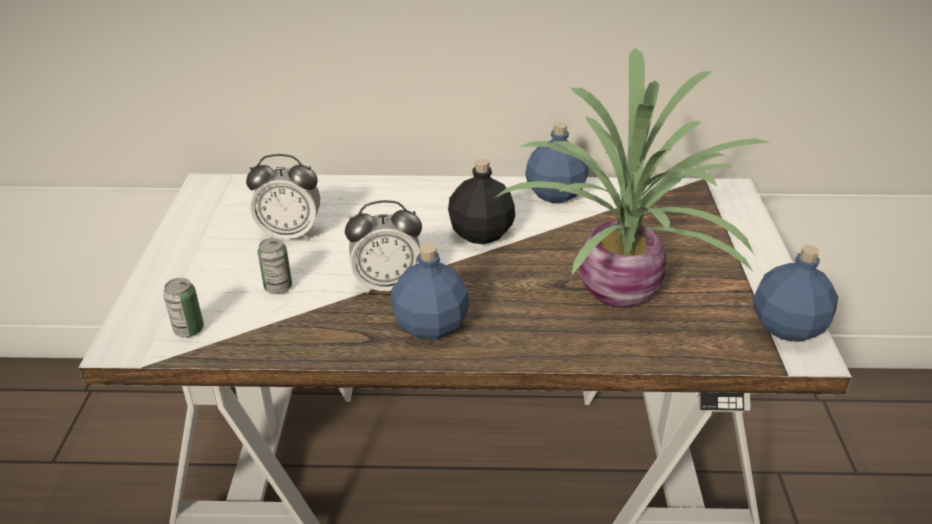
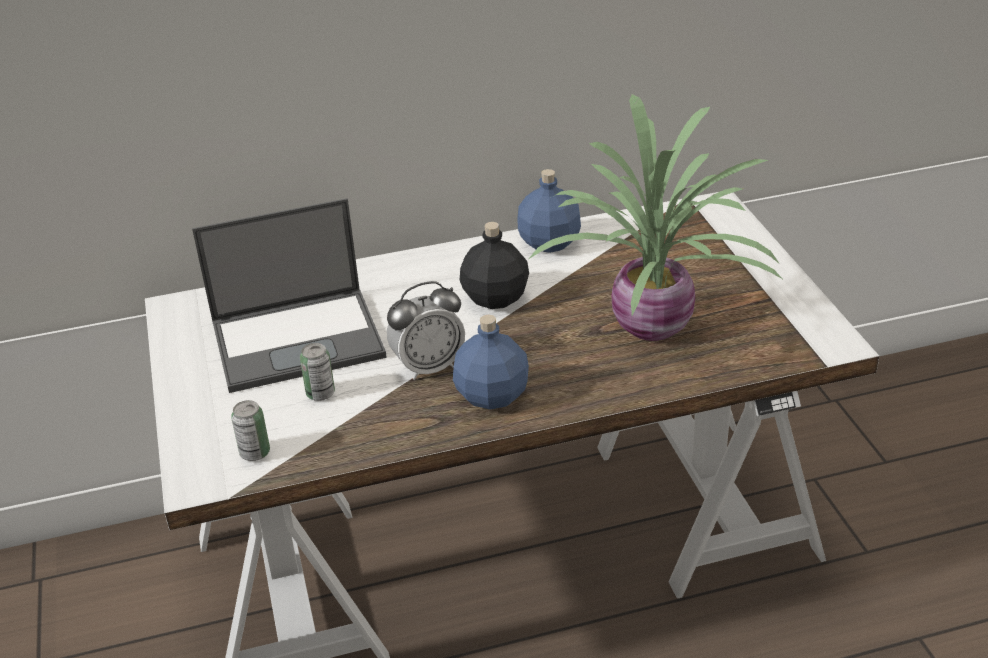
camera: 15 degrees left, 0 degrees up
alarm clock [246,154,320,240] -> laptop [192,198,387,393]
blue bottle [753,245,838,342] -> none

